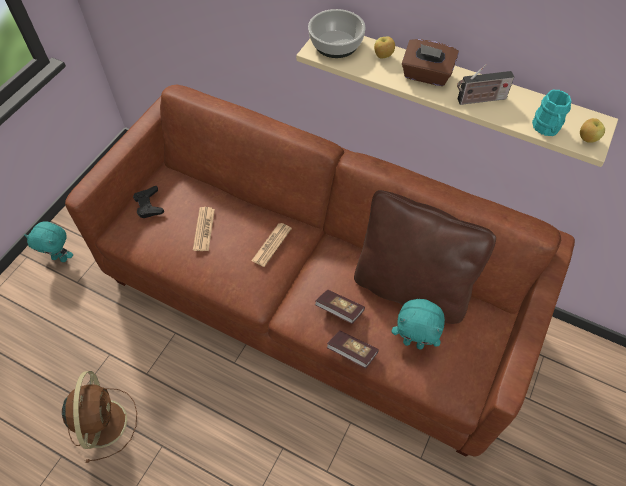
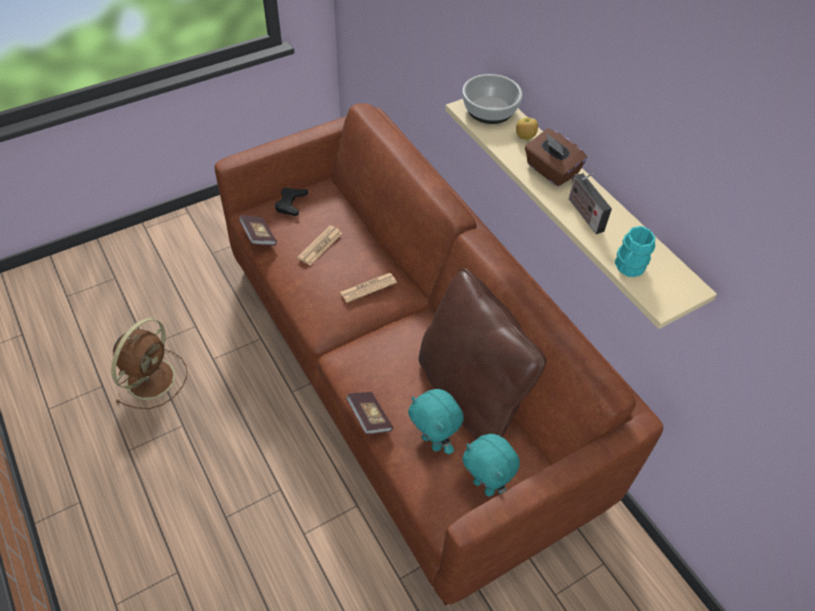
camera: 30 degrees right, 5 degrees down
turquoise plush toy [24,222,73,262] -> turquoise plush toy moved to [462,434,520,497]
book [315,290,365,324] -> book moved to [239,215,277,245]
radio [457,64,514,105] -> radio turned 45 degrees clockwise [569,173,612,234]
apple [580,118,605,143] -> none

